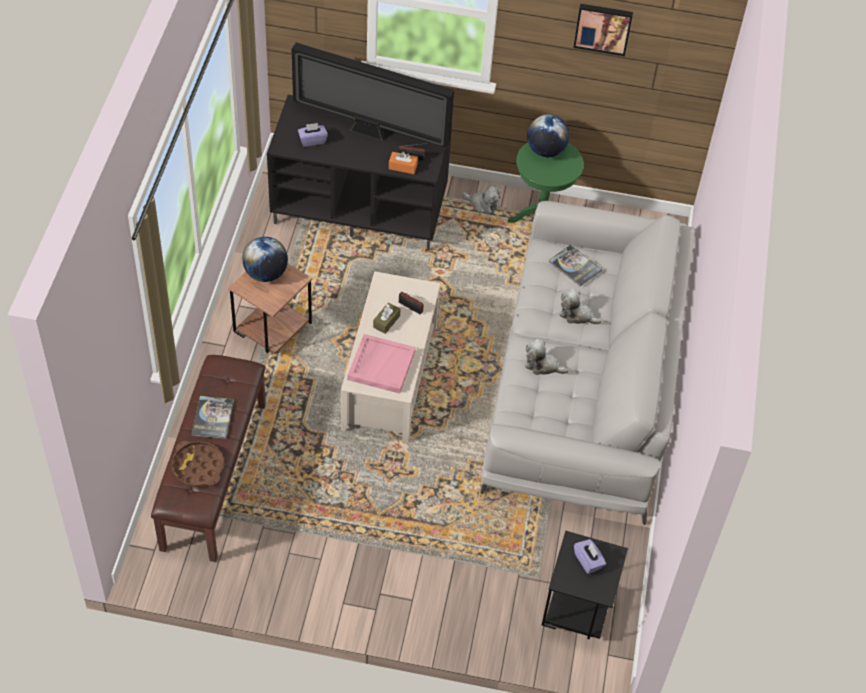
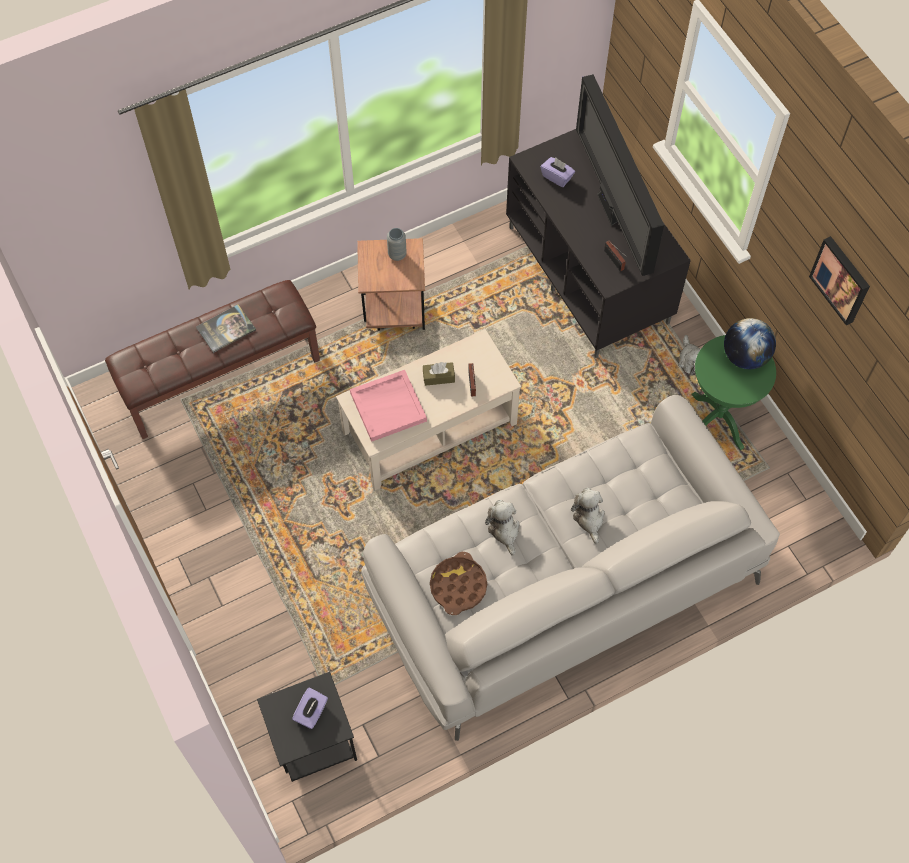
camera: 55 degrees right, 10 degrees up
brown tray [171,441,224,487] -> brown tray moved to [430,552,487,615]
globe [242,237,288,282] -> grey vase [387,228,407,261]
orange tissue box [389,152,418,174] -> none
book [549,245,602,286] -> none

